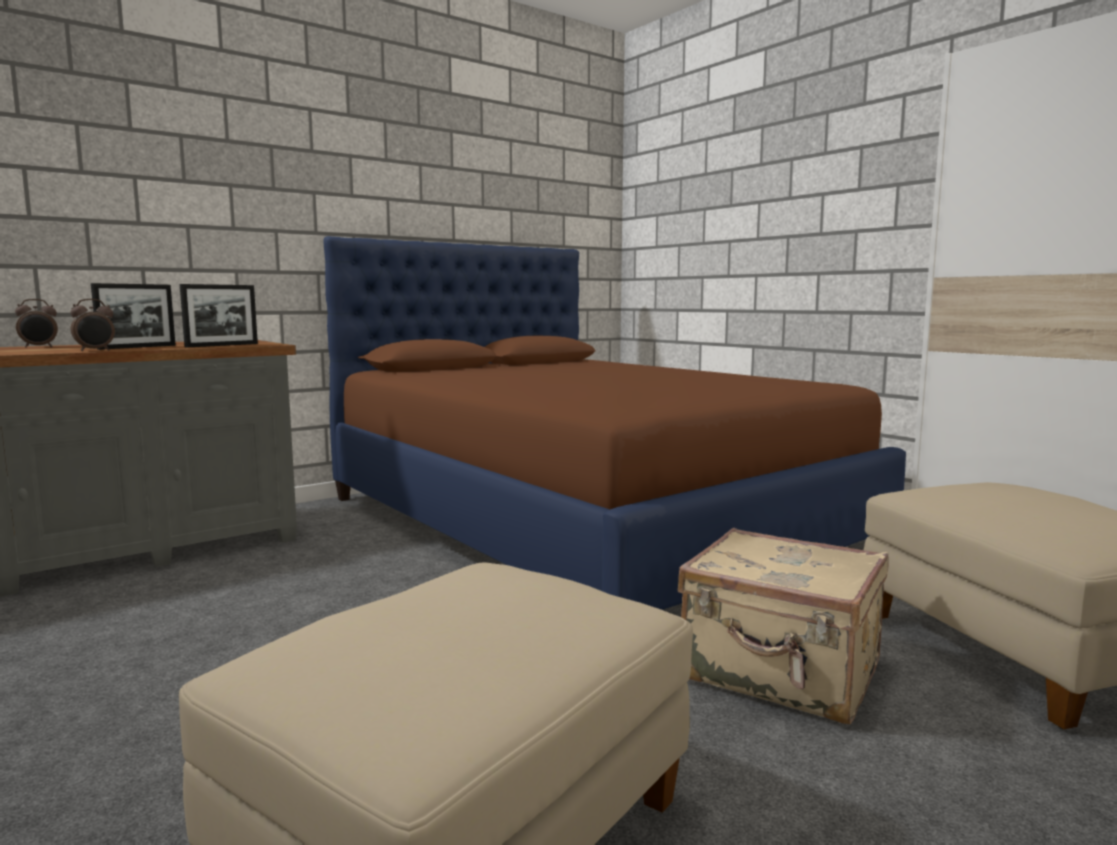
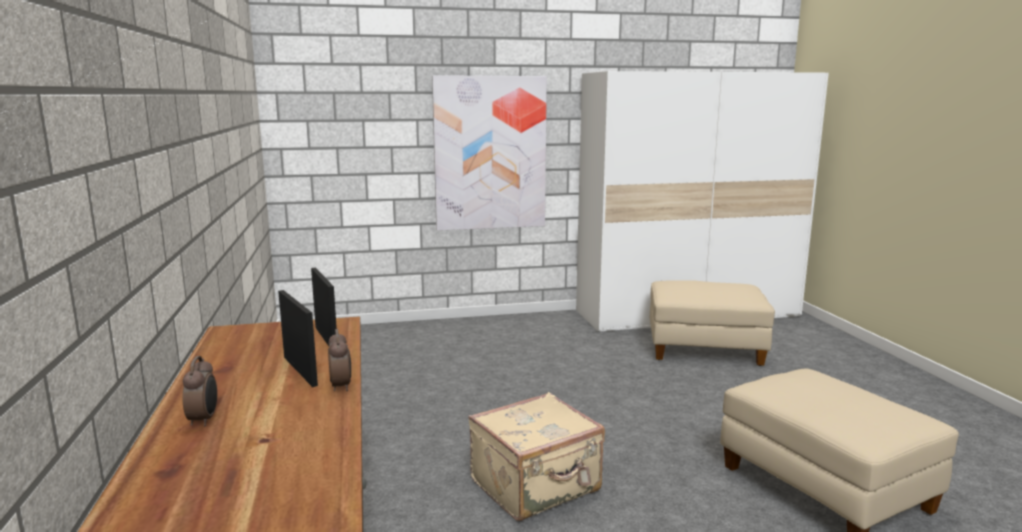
camera: 65 degrees left, 5 degrees up
brown bed [323,236,906,610] -> none
beige suitcase [678,528,888,724] -> beige suitcase moved to [468,392,605,521]
none -> picture [432,75,547,231]

